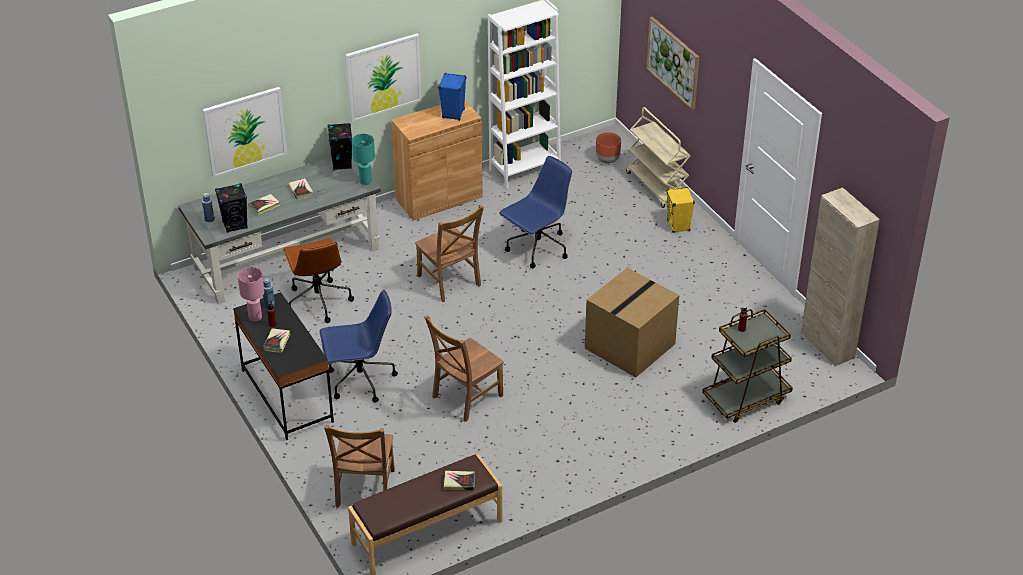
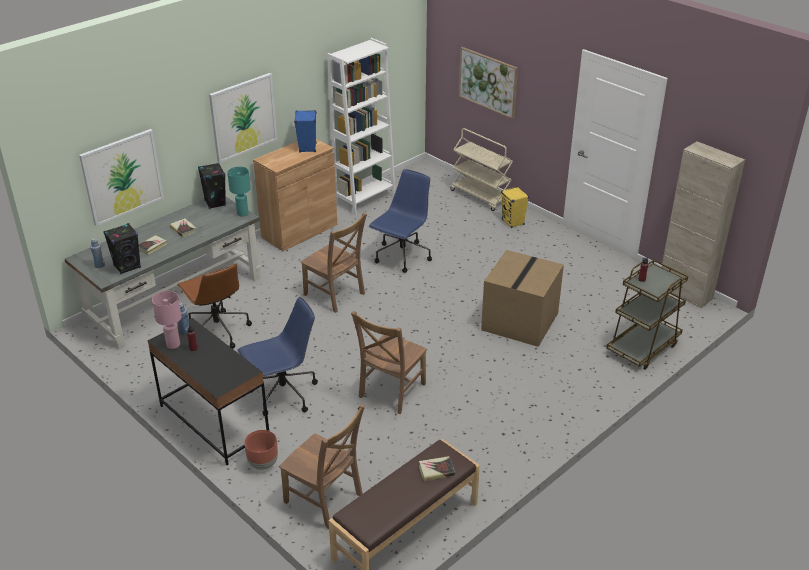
camera: 15 degrees left, 5 degrees down
book [263,328,290,353] -> none
brown chair [324,425,395,508] -> brown chair turned 45 degrees counterclockwise [279,404,365,529]
brown planter [596,132,621,164] -> brown planter moved to [244,430,278,470]

